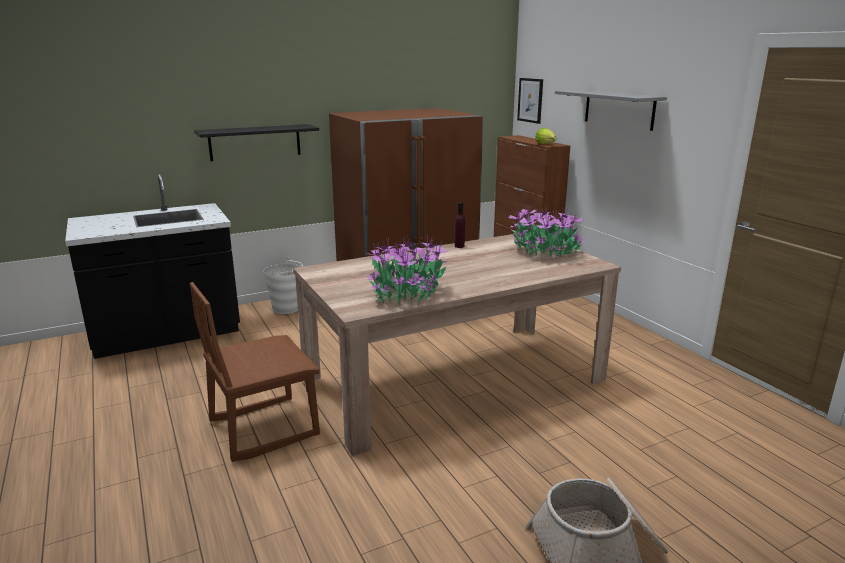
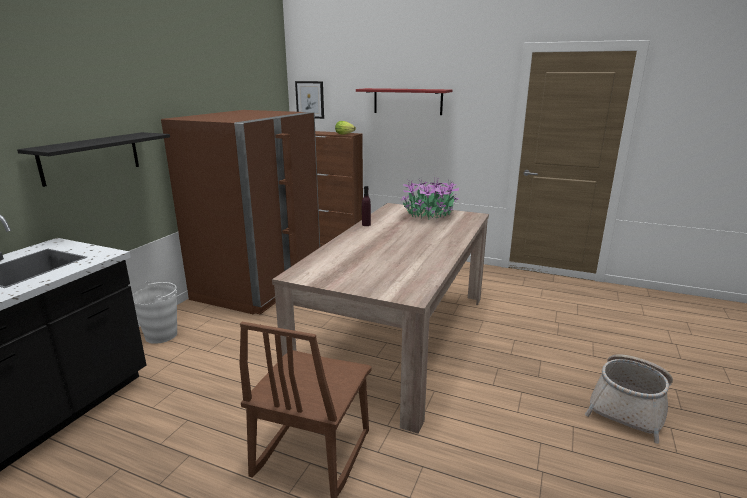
camera: 40 degrees left, 0 degrees up
potted plant [366,235,450,305] -> none
grey shelf [555,90,667,131] -> red shelf [356,88,453,115]

